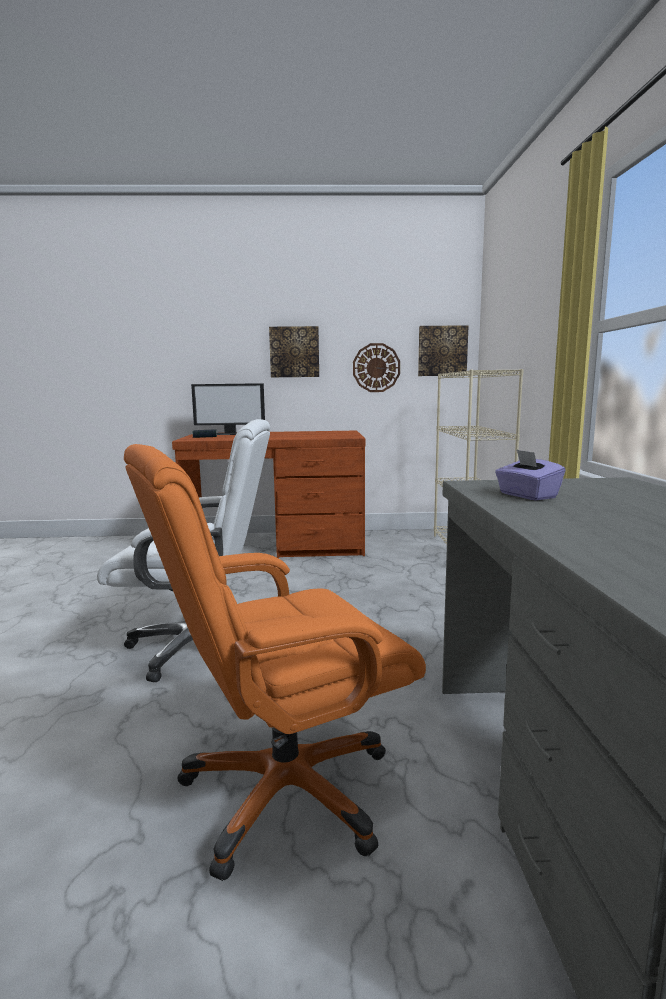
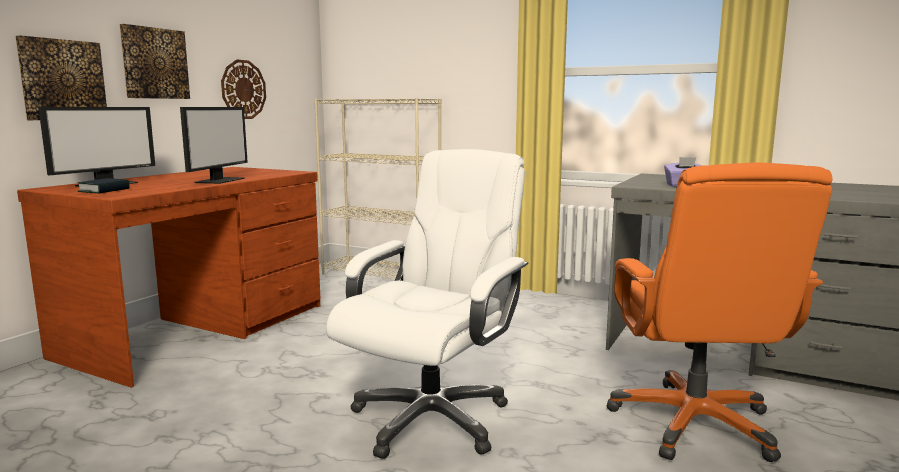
camera: 60 degrees left, 0 degrees up
picture [418,325,469,376] -> picture moved to [15,35,107,120]
none -> monitor [180,107,248,184]

